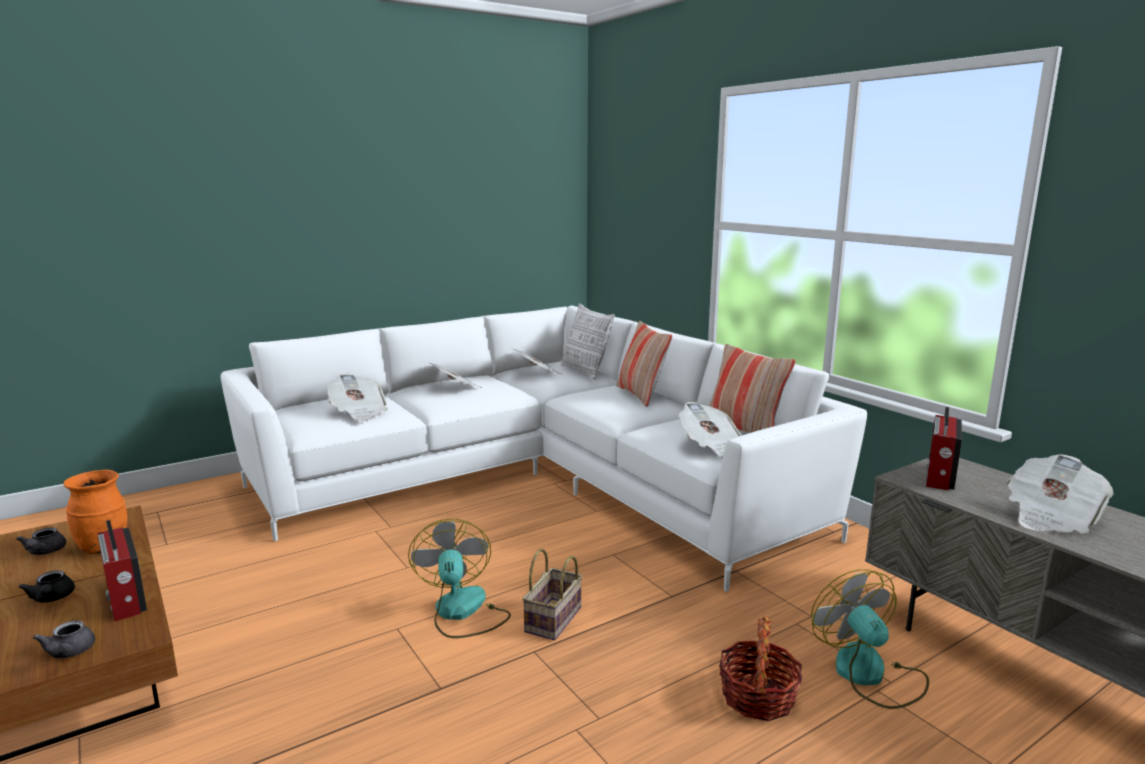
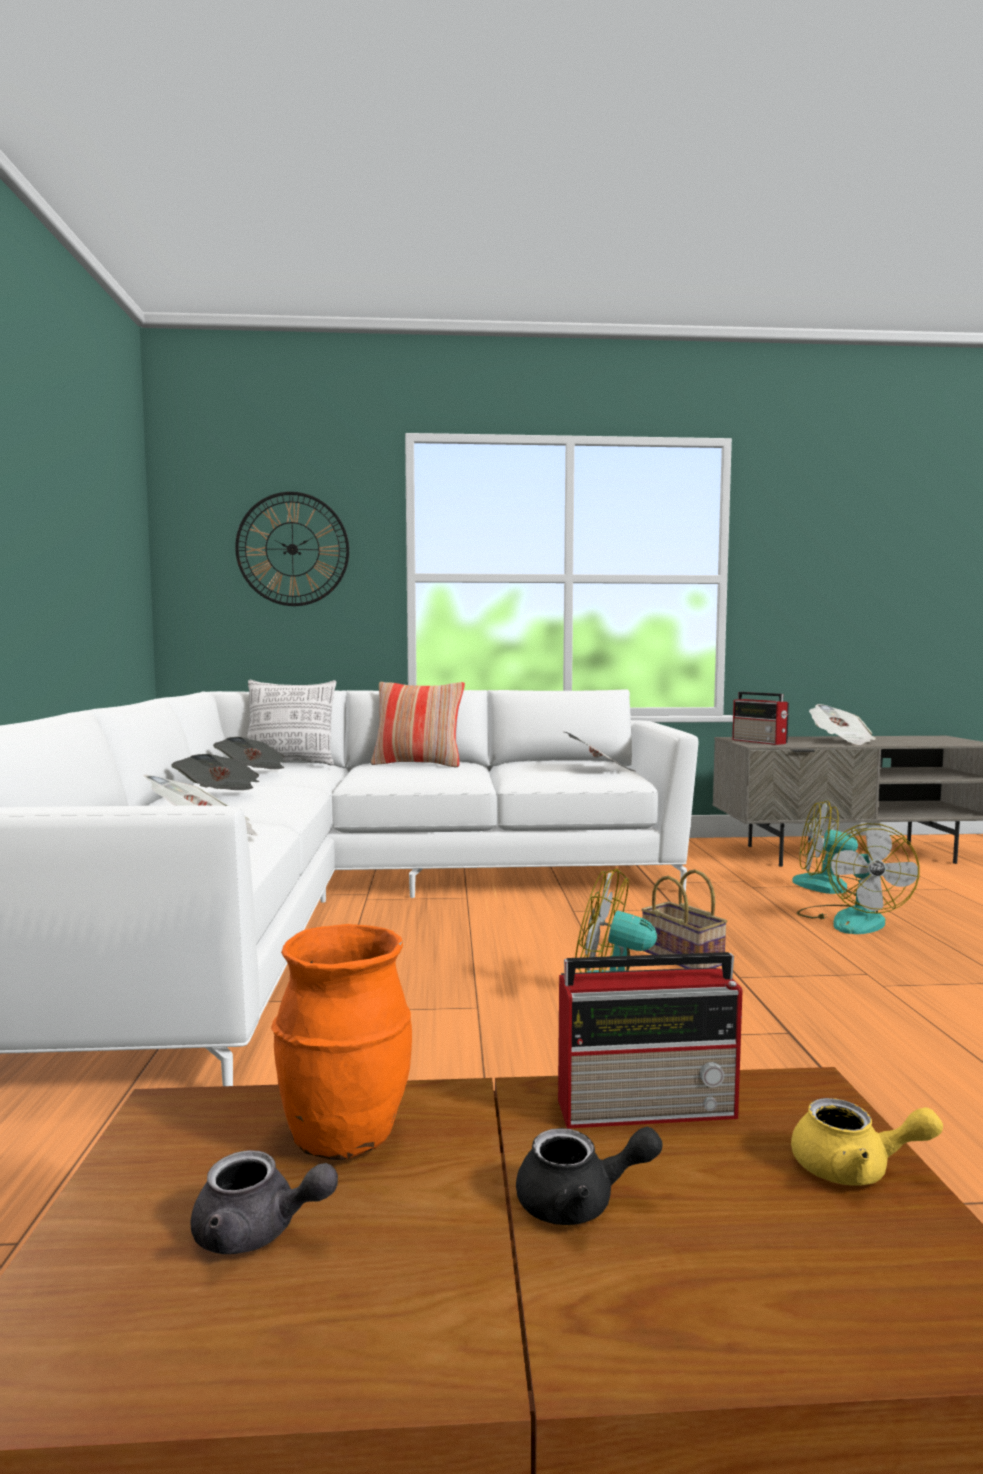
camera: 60 degrees left, 10 degrees down
grey teapot [33,621,95,658] -> yellow teapot [791,1098,943,1186]
pillow [709,344,795,433] -> none
basket [719,617,803,721] -> fan [797,823,919,934]
none -> wall clock [235,492,349,606]

